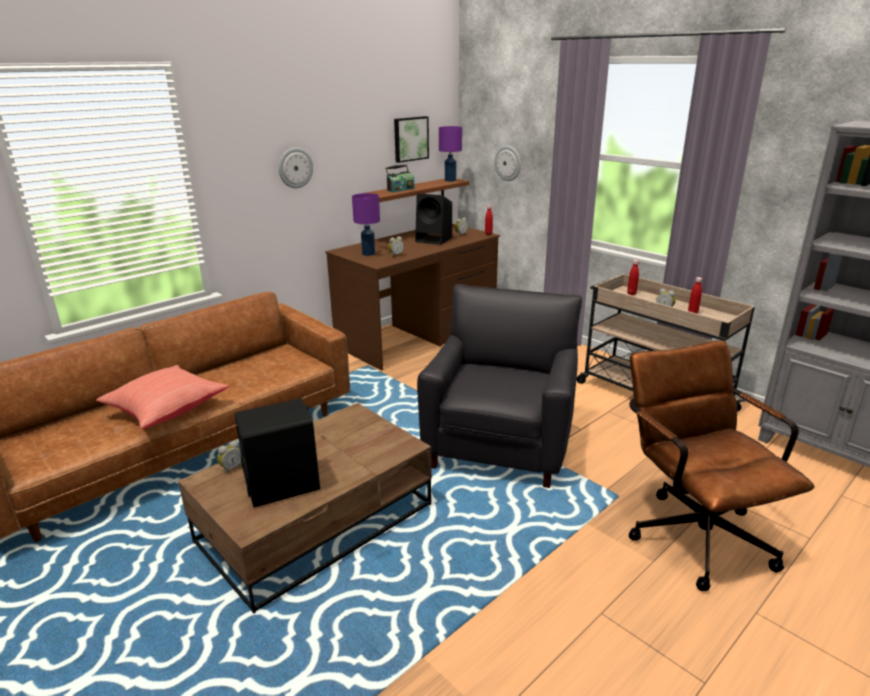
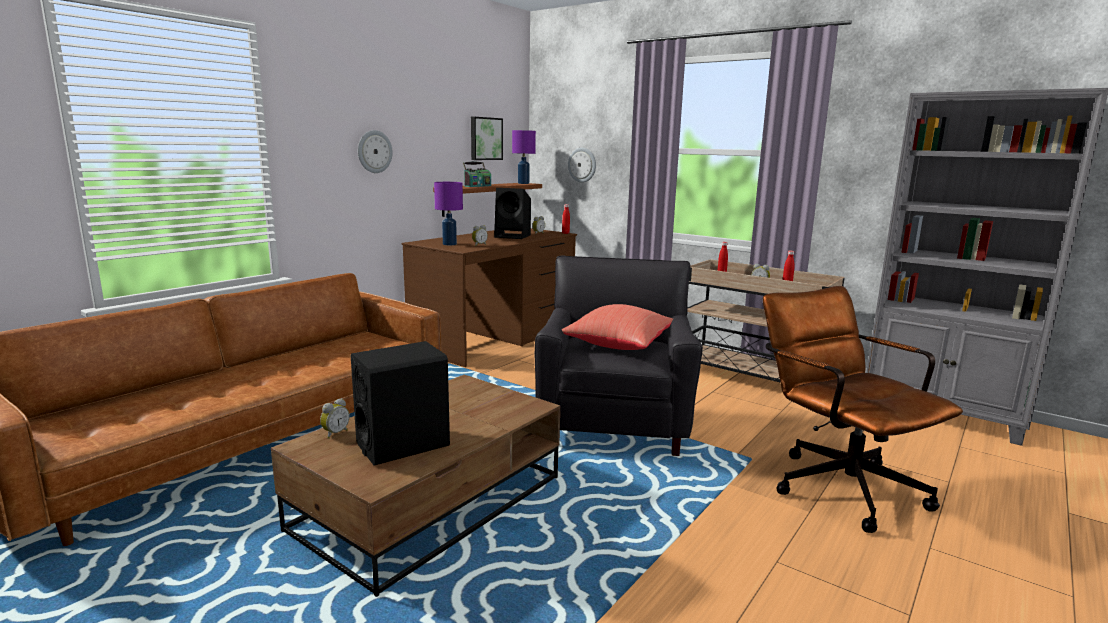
camera: 10 degrees left, 10 degrees down
red pillow [96,365,229,429] -> red pillow moved to [562,304,673,350]

